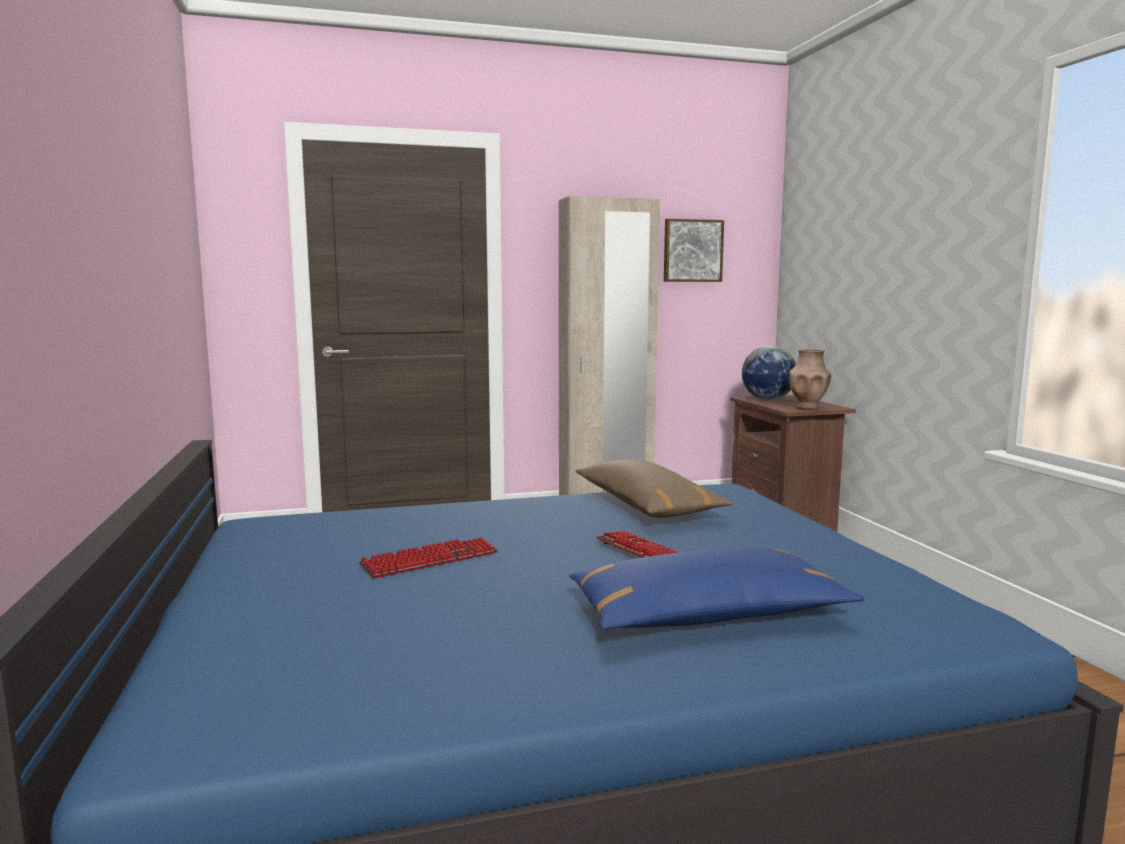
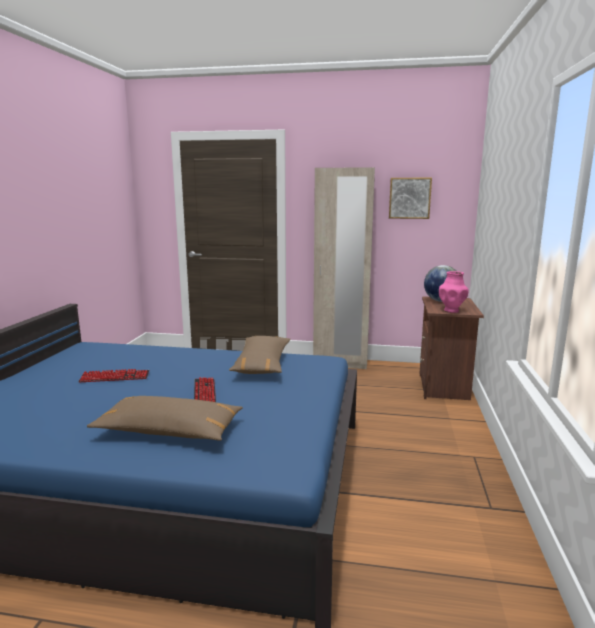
camera: 25 degrees right, 5 degrees up
blue pillow [569,548,864,630] -> brown pillow [87,396,243,441]
brown vase [789,349,831,410] -> pink vase [439,271,469,313]

